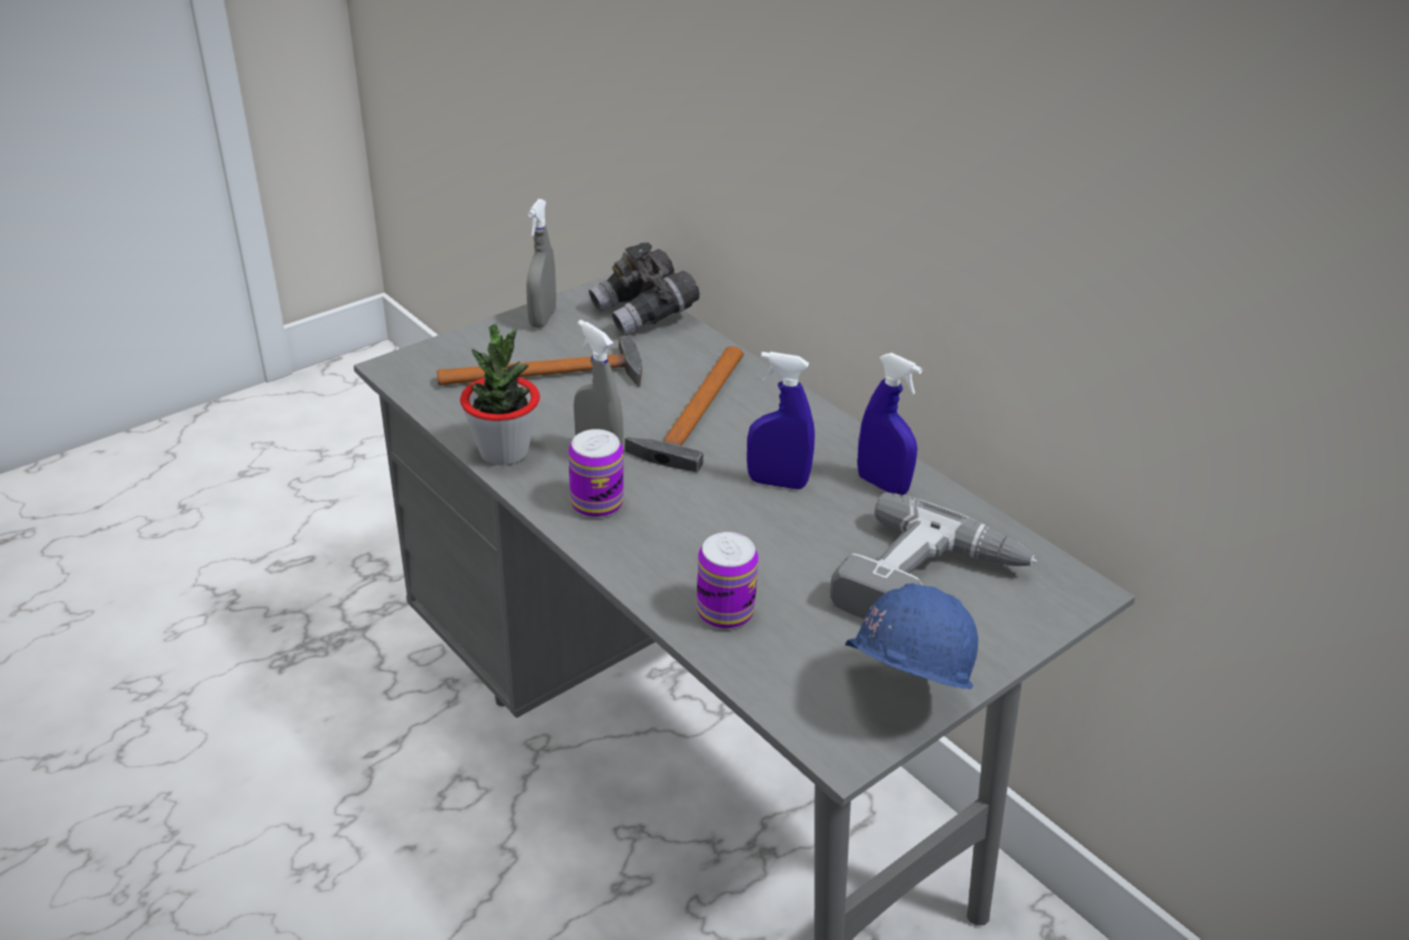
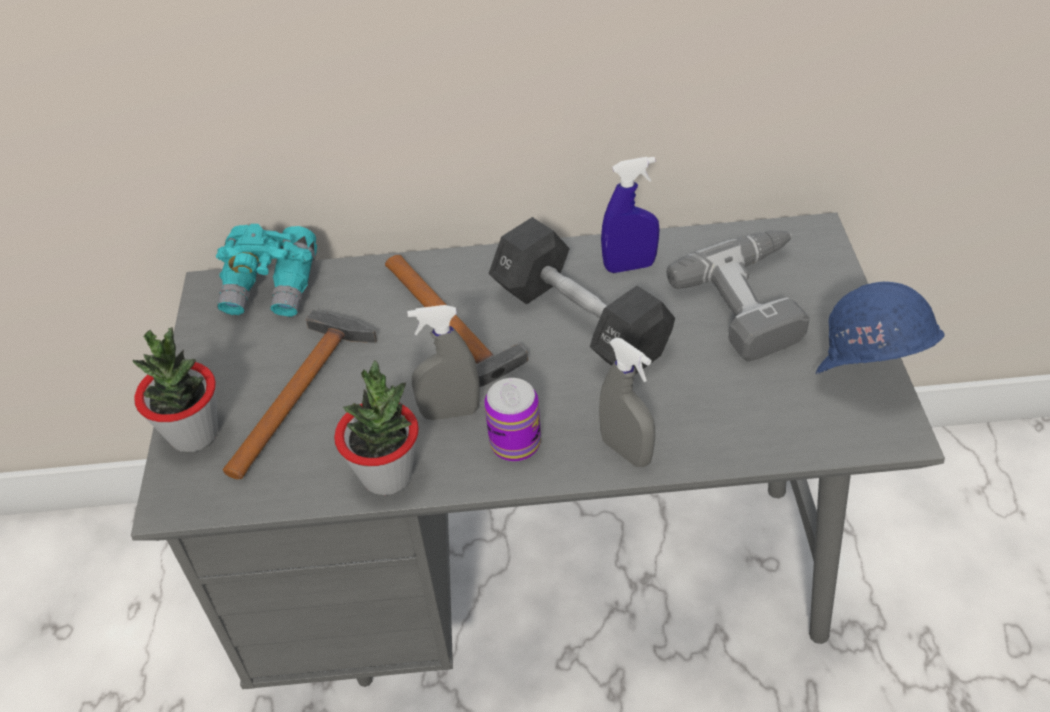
camera: 50 degrees left, 10 degrees up
grey spray bottle [526,199,556,328] -> grey spray bottle moved to [599,338,655,467]
grey binoculars [589,243,700,336] -> turquoise binoculars [216,224,317,317]
can [697,532,758,629] -> none
blue spray bottle [747,352,815,489] -> black dumbbell [488,217,675,374]
none -> potted plant [133,327,218,452]

